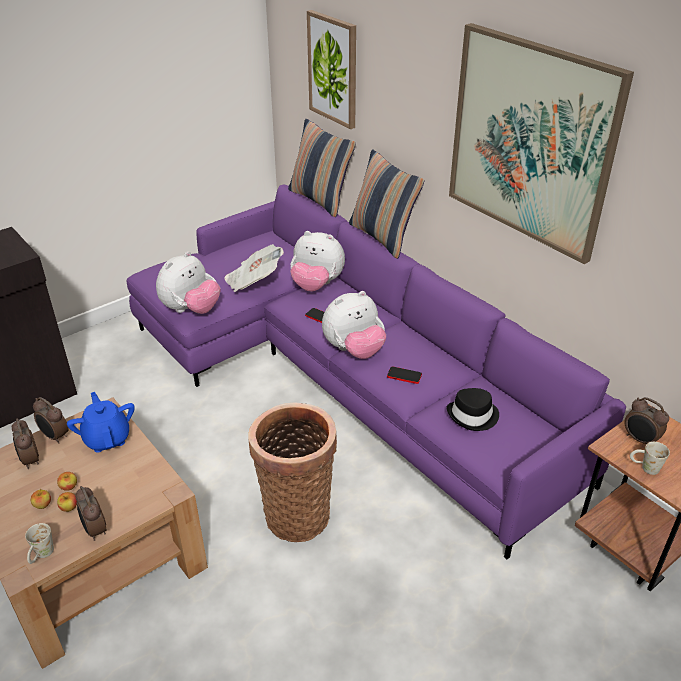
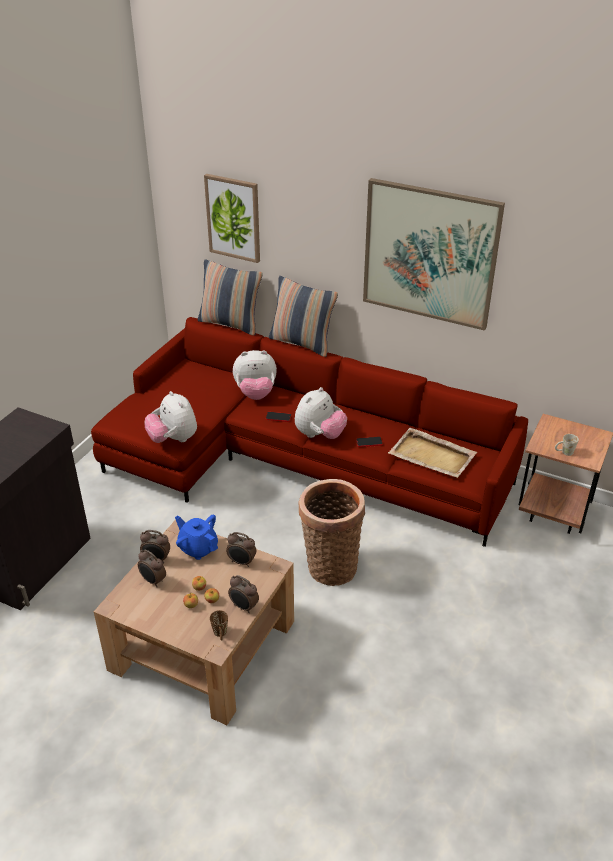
camera: 25 degrees left, 0 degrees up
white mug [25,523,54,564] -> brown mug [210,610,228,641]
purple sofa [126,185,626,559] -> red sofa [91,317,528,547]
plush toy [156,251,220,314] -> plush toy turned 135 degrees clockwise [145,391,197,443]
newspaper [224,244,284,292] -> none
black hat [446,388,499,431] -> beige tray [388,428,477,478]
alarm clock [624,397,669,444] -> alarm clock moved to [226,532,256,567]

